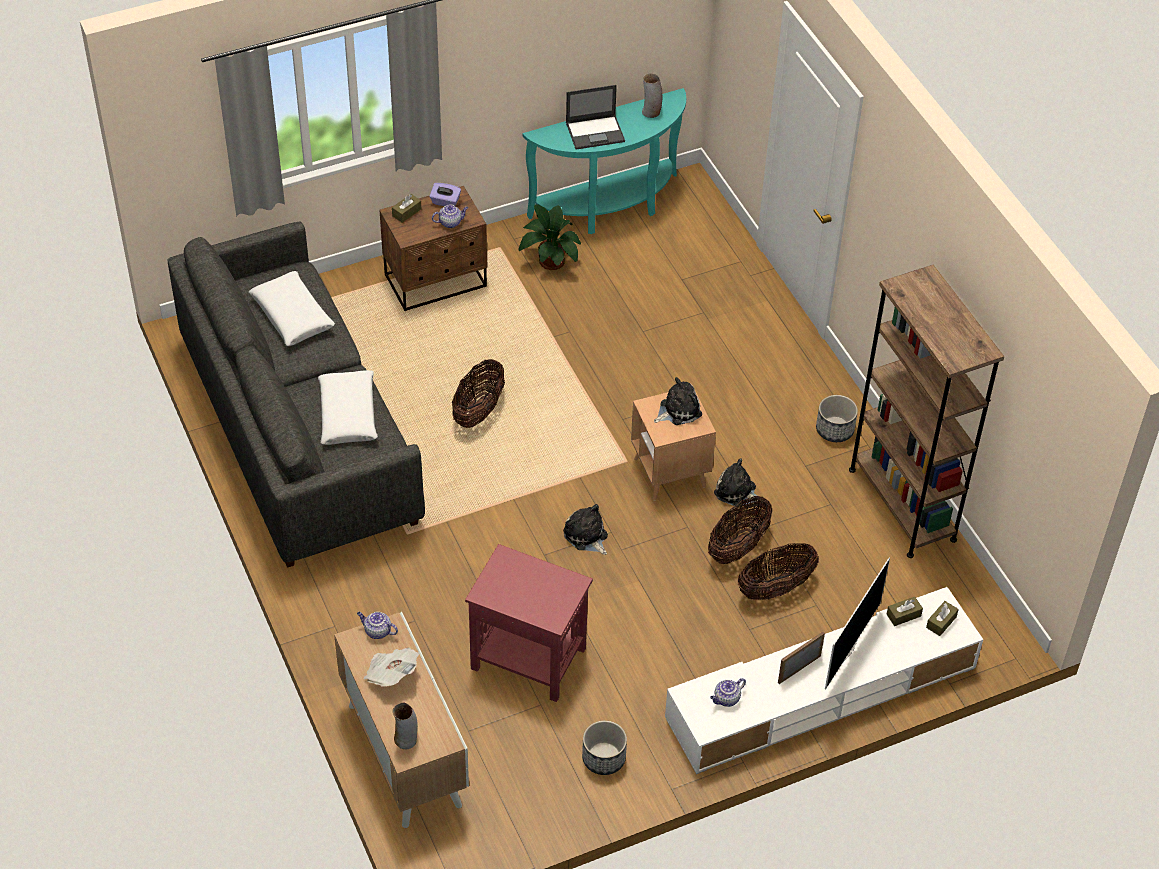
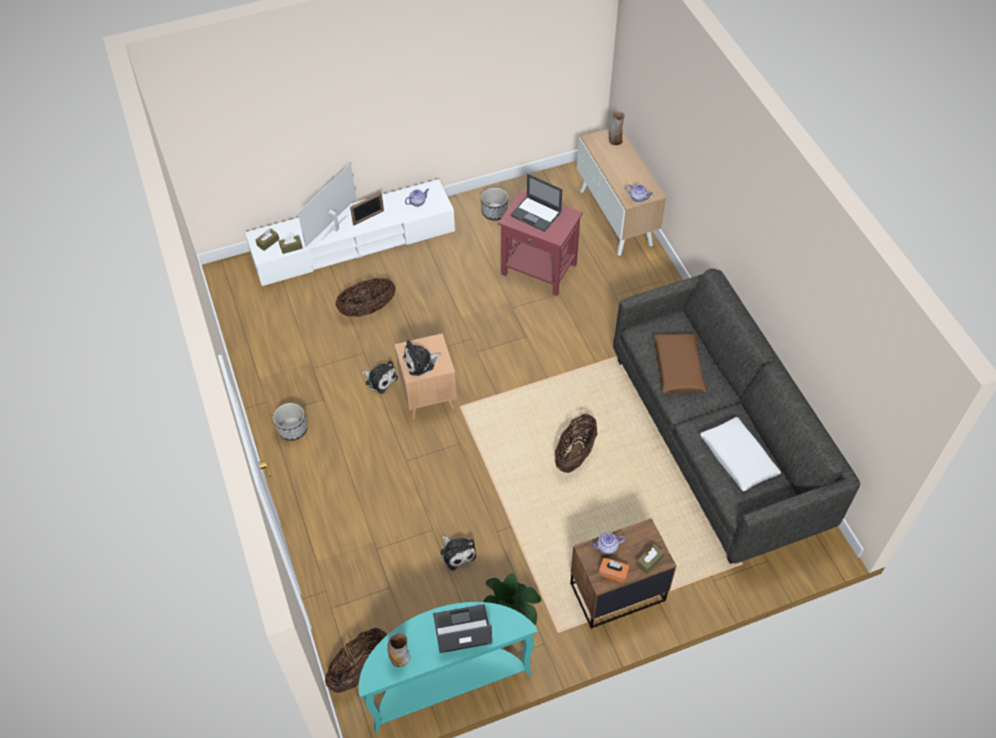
camera: 175 degrees left, 5 degrees up
white pillow [318,370,378,445] -> brown pillow [653,333,707,393]
newspaper [364,648,419,687] -> none
purple tissue box [429,183,461,206] -> orange tissue box [599,558,629,583]
plush toy [563,504,608,555] -> plush toy moved to [440,536,476,571]
basket [708,496,773,564] -> basket moved to [325,628,387,693]
brown bookcase [849,265,1004,558] -> none
none -> laptop [510,174,562,232]

